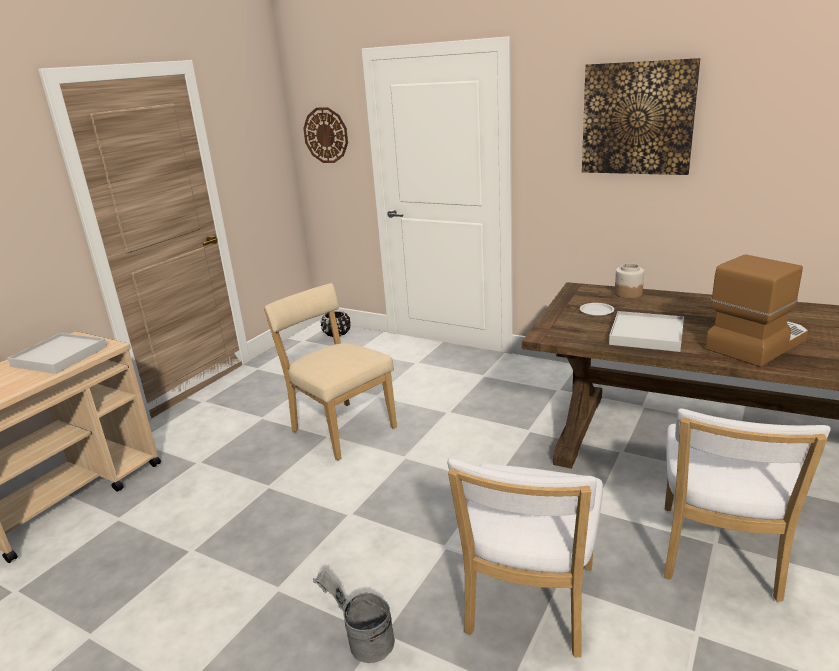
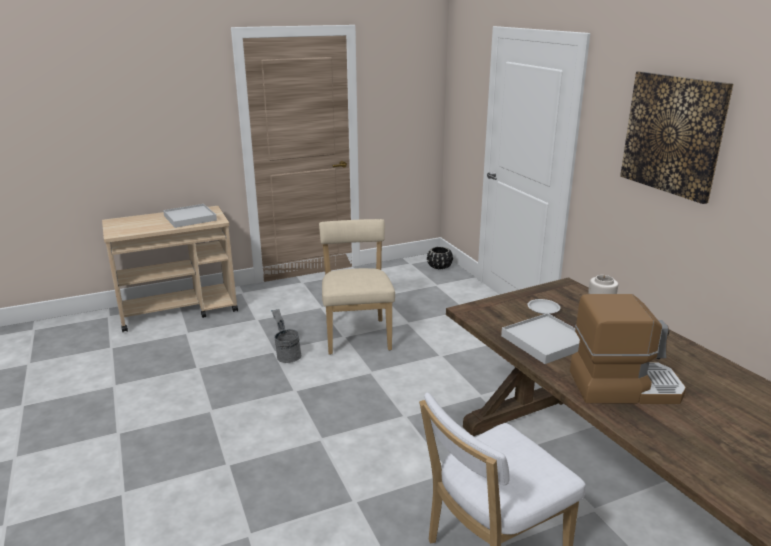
camera: 35 degrees right, 0 degrees up
wall clock [303,107,348,163] -> none
grey bucket [313,571,395,663] -> grey bucket moved to [271,309,301,363]
white chair [447,458,603,658] -> none

